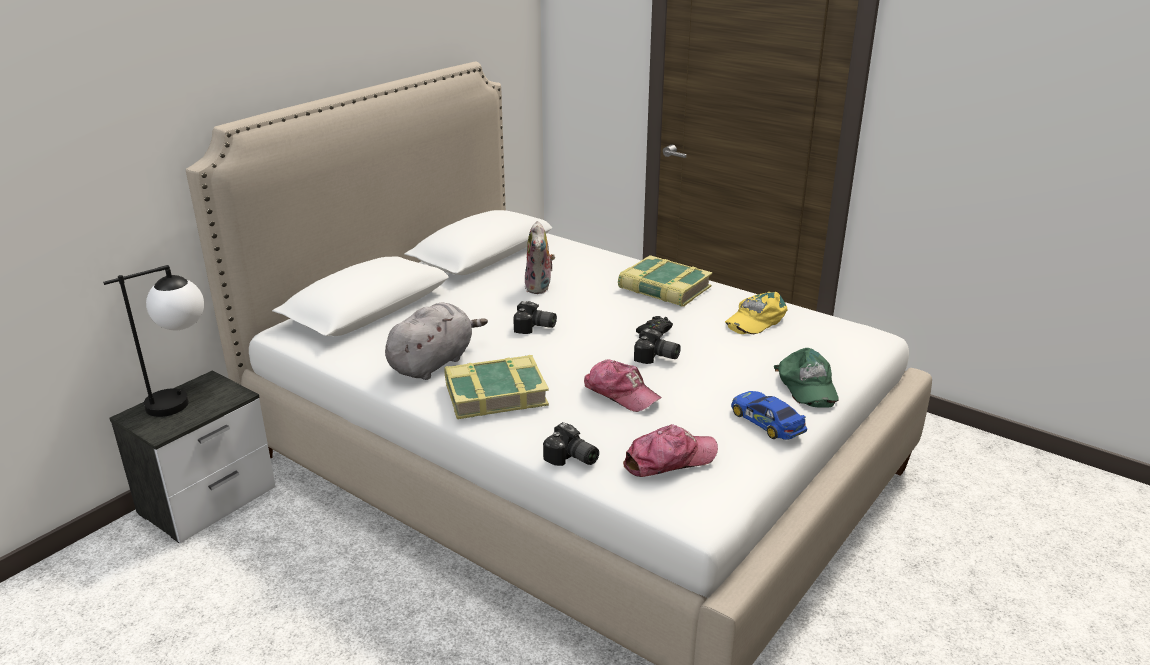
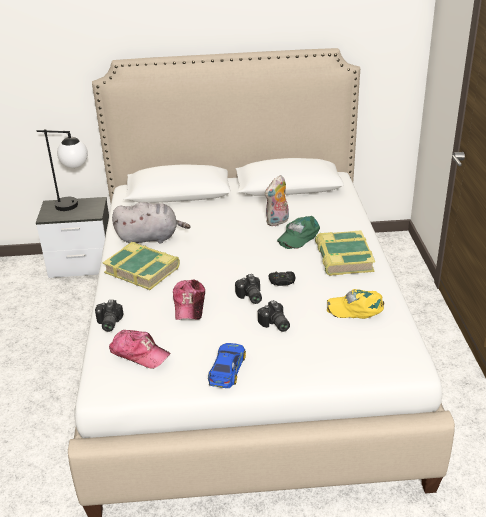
camera: 50 degrees right, 5 degrees up
camera [513,301,557,334] -> camera moved to [258,300,290,332]
green cap [774,348,839,408] -> green cap moved to [277,216,320,249]

